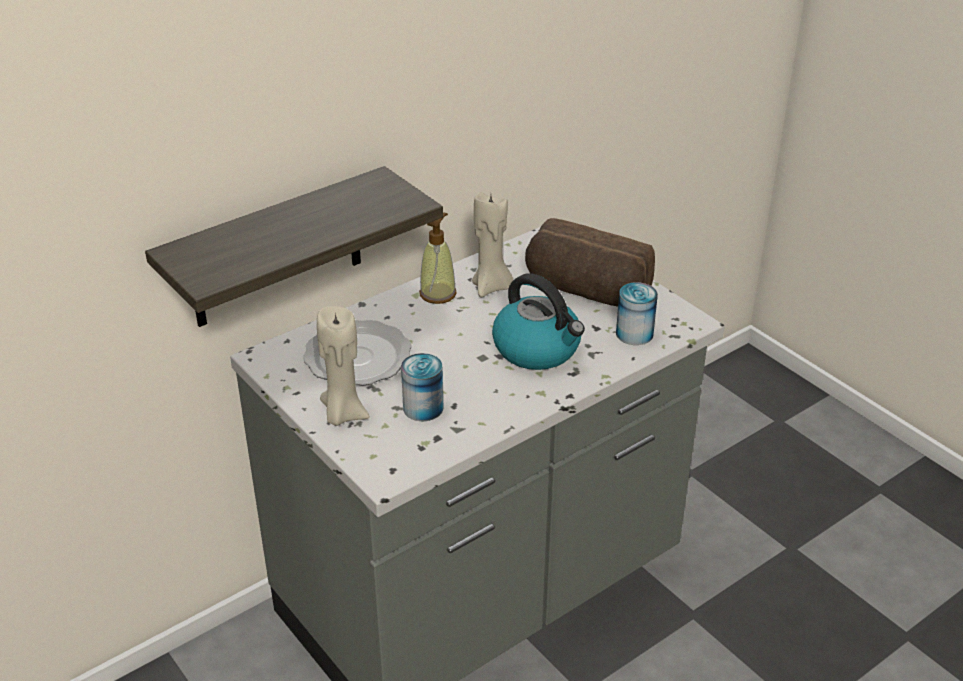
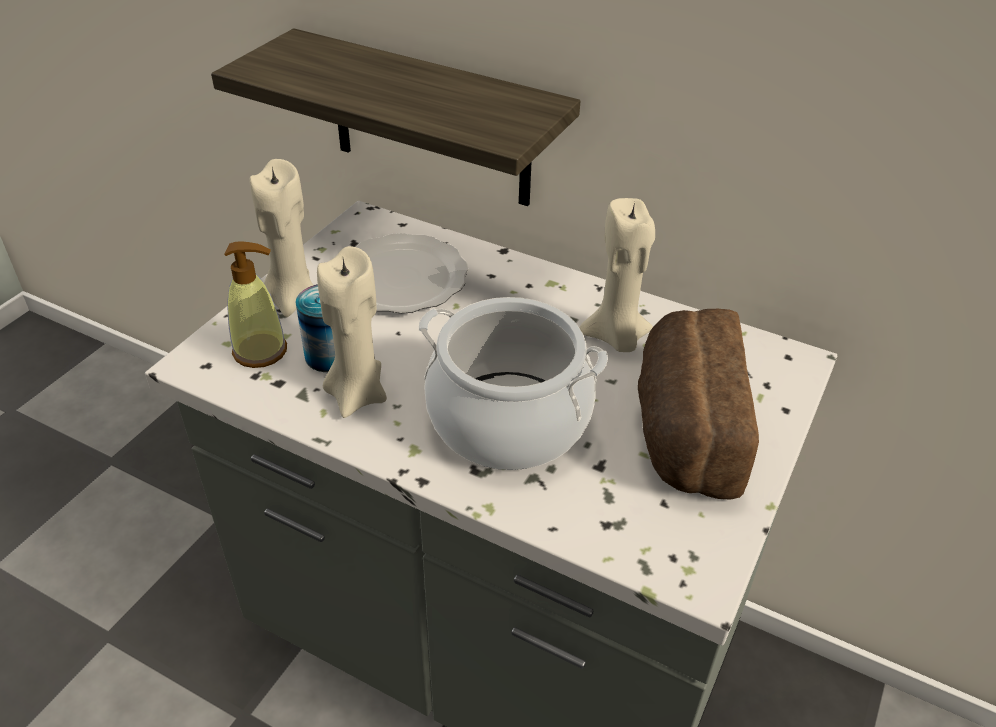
camera: 65 degrees right, 5 degrees up
soap dispenser [419,212,457,304] -> soap dispenser moved to [225,241,287,368]
kettle [492,273,585,370] -> cooking pot [419,297,608,470]
can [616,282,658,345] -> none
none -> beige candle [317,246,387,418]

